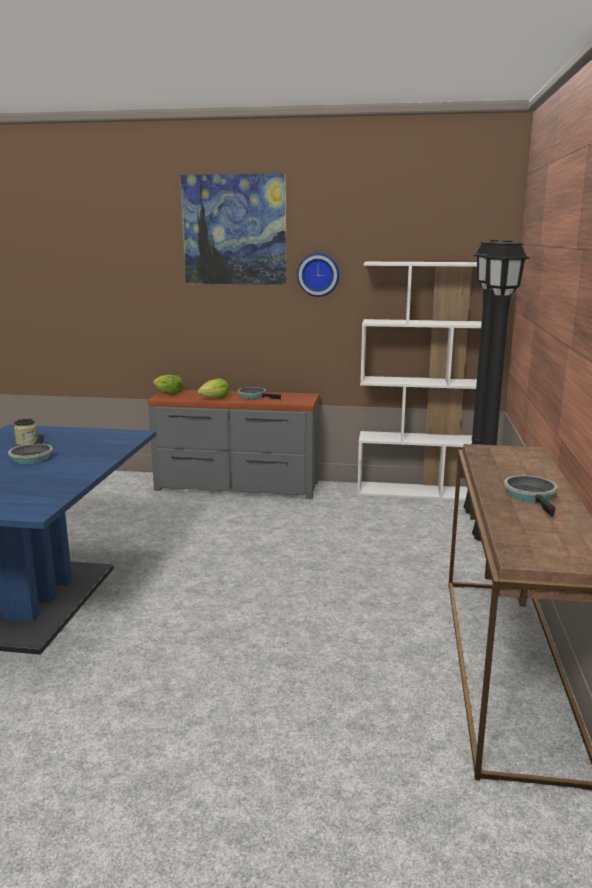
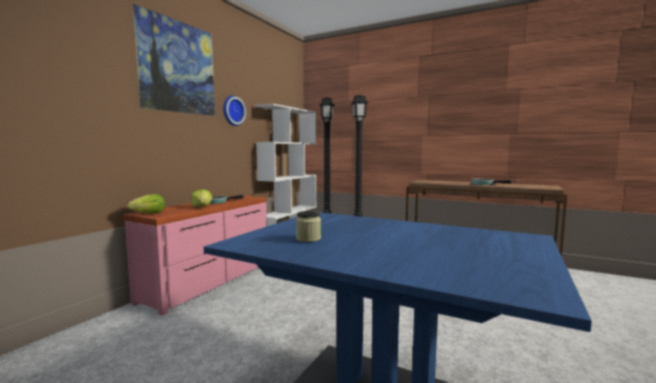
camera: 70 degrees left, 10 degrees down
frying pan [8,435,53,464] -> none
grey dresser [148,389,320,499] -> pink dresser [124,195,267,316]

